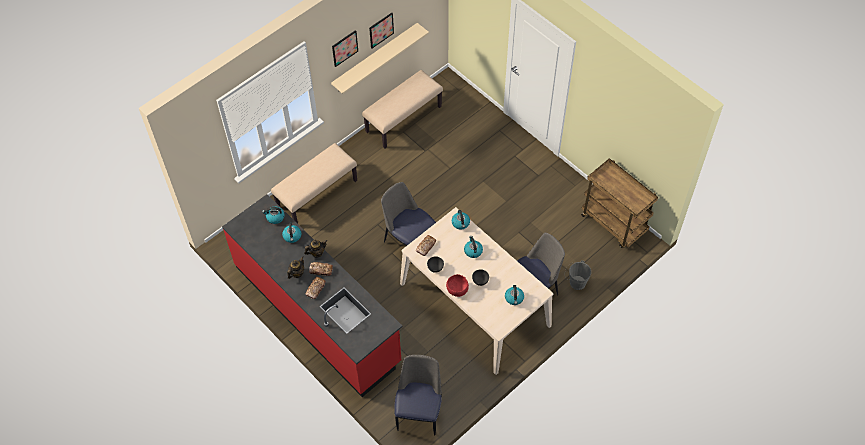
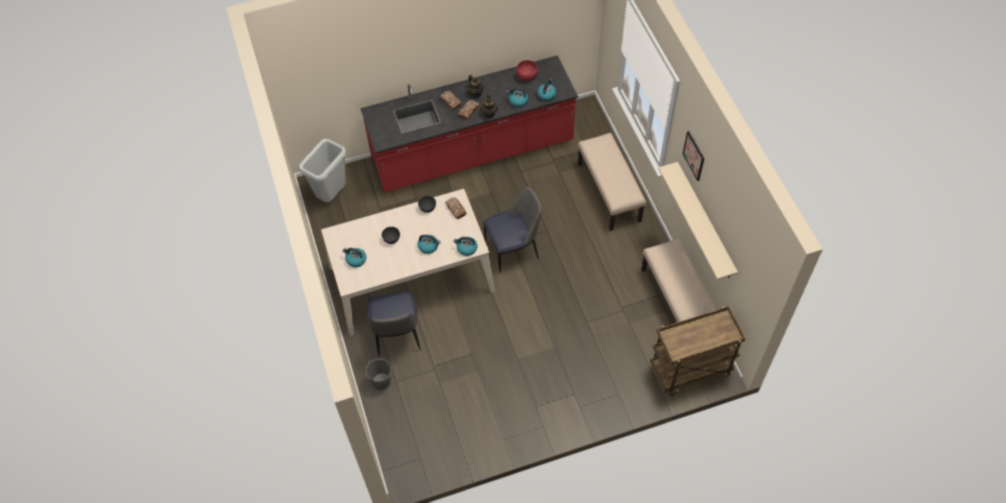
camera: 115 degrees right, 0 degrees up
picture [369,13,394,48] -> none
chair [394,355,442,435] -> grey trash can [299,139,346,202]
red bowl [446,274,469,297] -> red bowl moved to [516,60,538,81]
brown cart [581,158,658,248] -> brown cart moved to [650,306,746,396]

